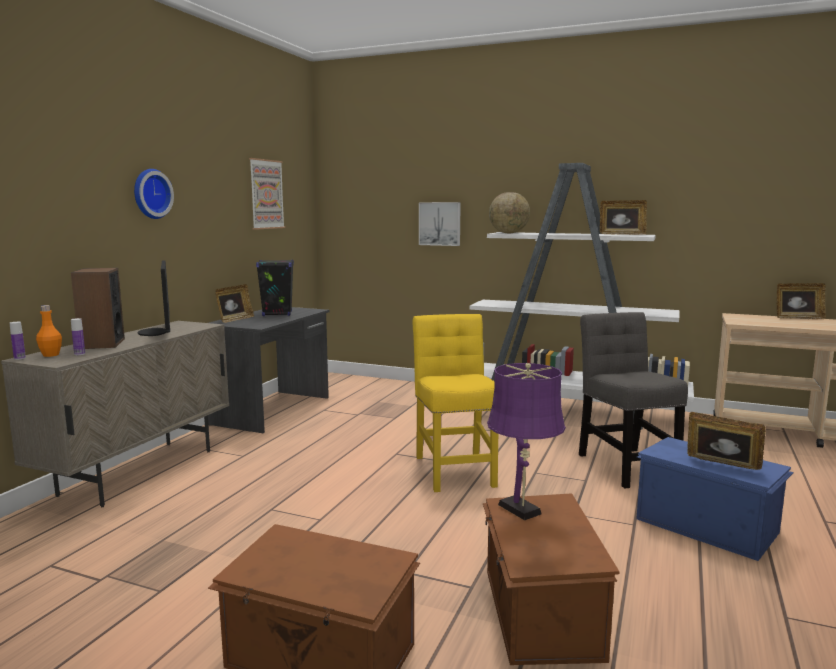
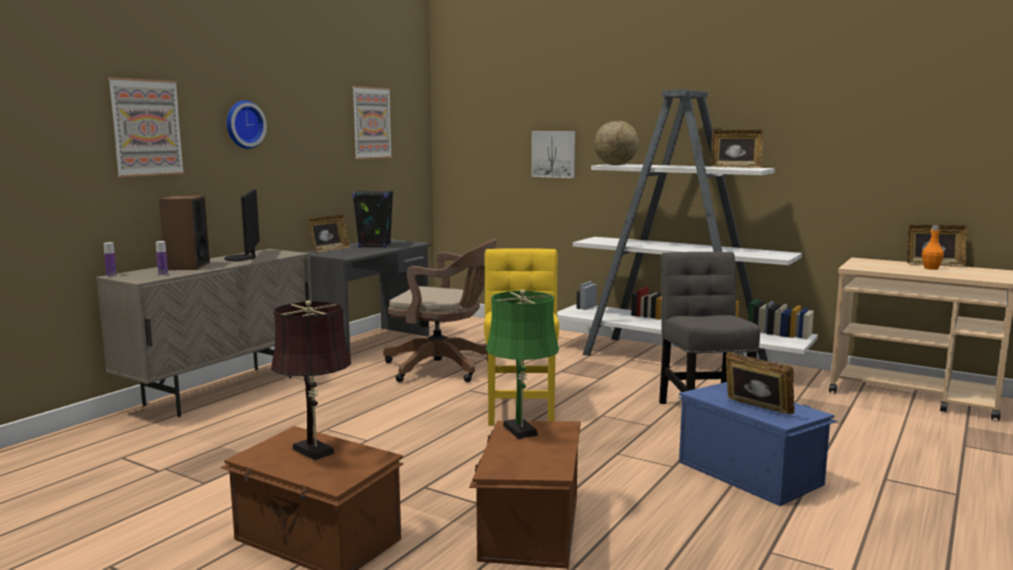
camera: 10 degrees right, 0 degrees up
orange bottle [36,305,62,357] -> orange bottle moved to [922,225,944,270]
purple table lamp [487,363,566,520] -> green table lamp [486,289,559,439]
none -> picture [108,77,185,177]
none -> brown table lamp [271,300,351,460]
none -> brown office chair [383,239,497,382]

